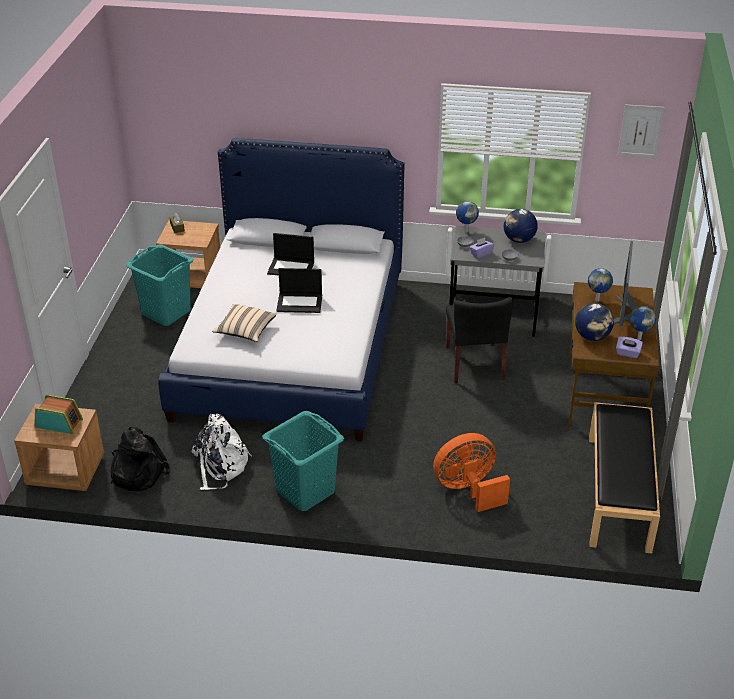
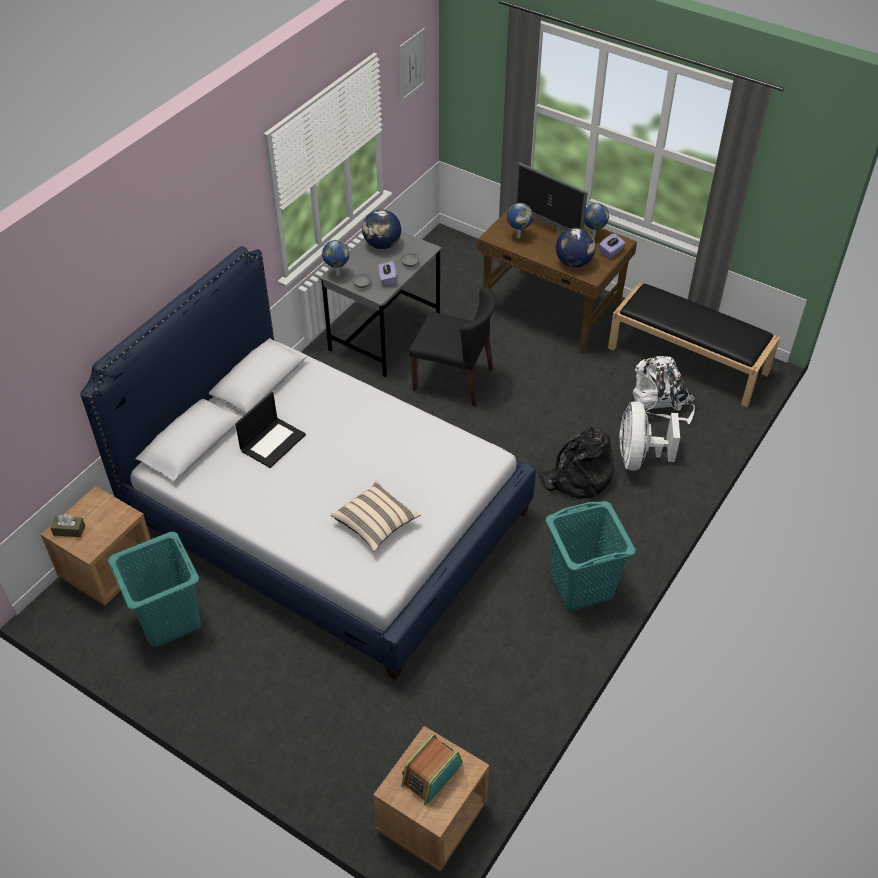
camera: 65 degrees left, 10 degrees up
black backpack [111,426,170,491] -> black backpack moved to [537,427,614,499]
white backpack [192,414,252,490] -> white backpack moved to [633,356,696,424]
laptop [276,268,322,313] -> none
orange fan [433,433,510,512] -> white fan [619,401,680,471]

